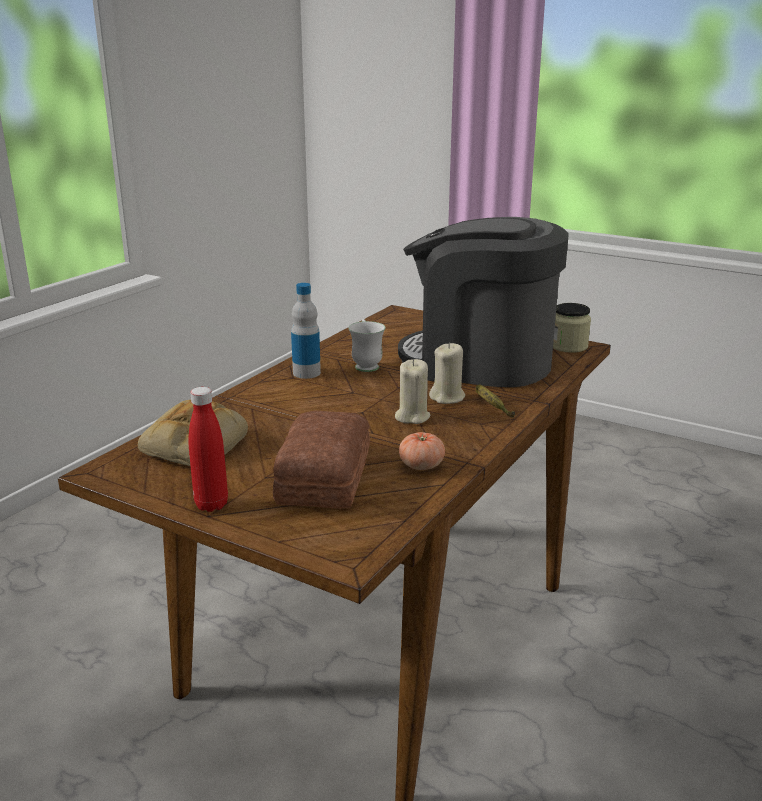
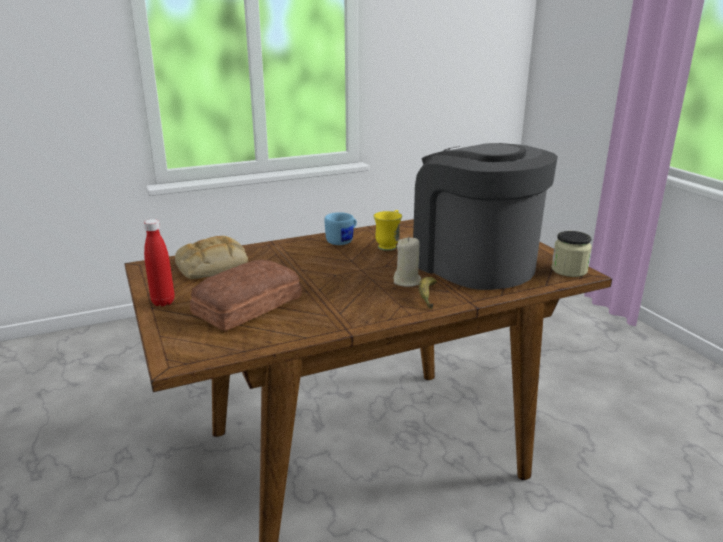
camera: 35 degrees right, 0 degrees up
bottle [291,283,321,379] -> blue mug [324,212,357,245]
white mug [348,319,386,372] -> yellow mug [373,210,402,251]
beige candle [395,359,430,424] -> none
tomato [399,432,445,470] -> none

